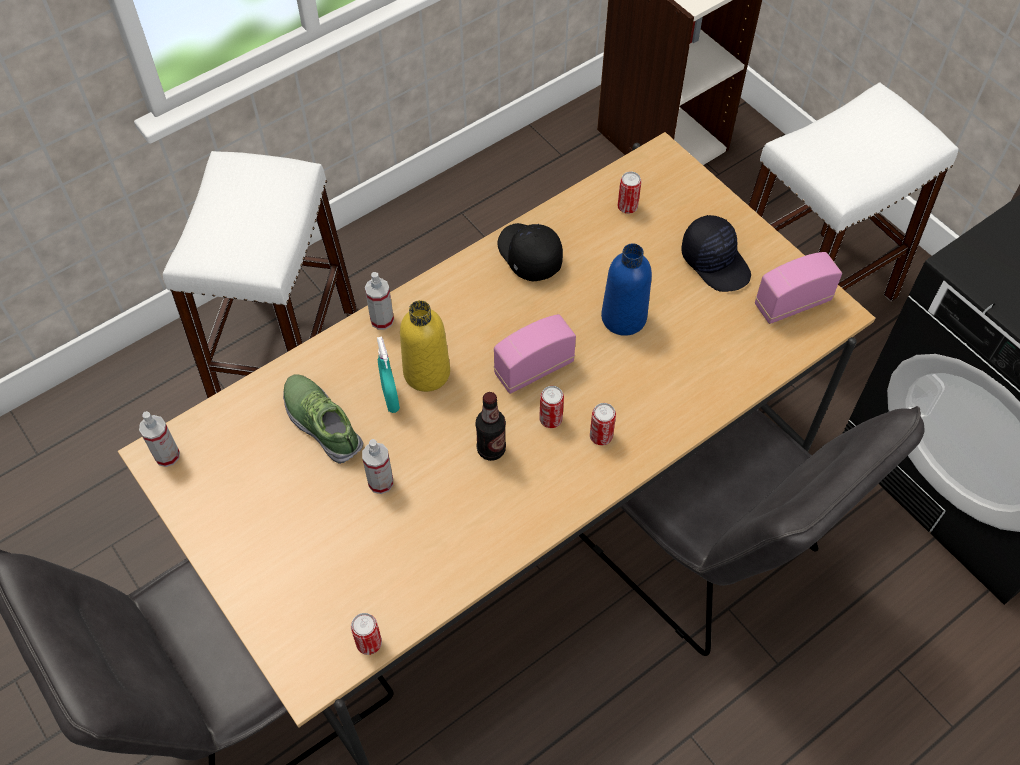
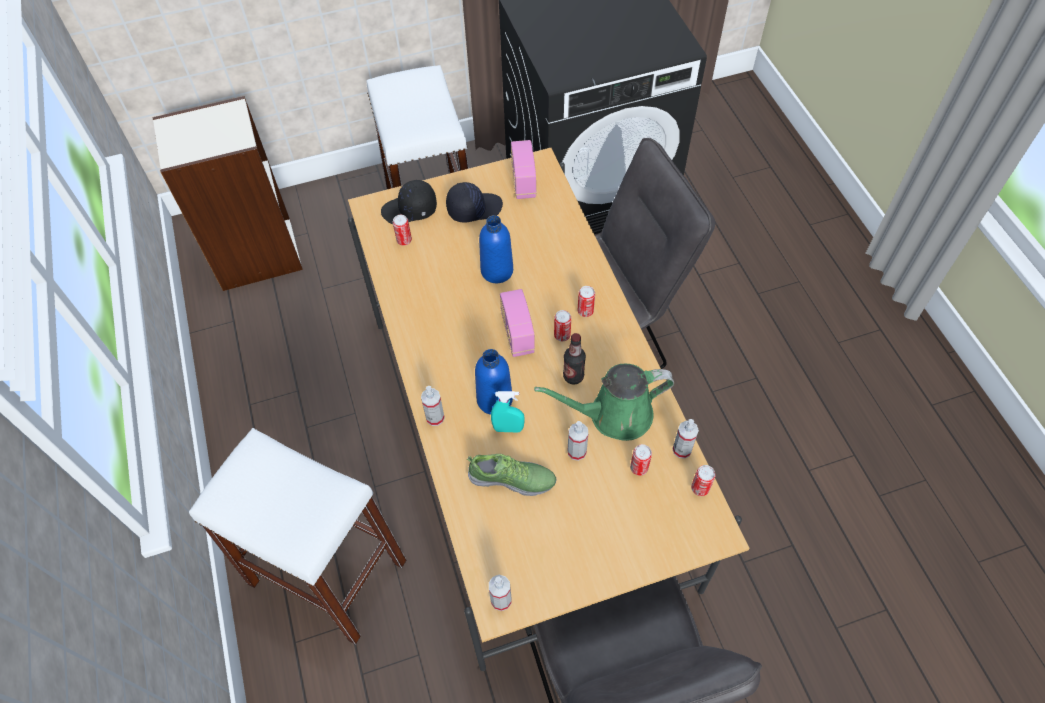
camera: 70 degrees left, 0 degrees up
shoe [283,374,363,464] -> shoe turned 150 degrees counterclockwise [467,454,556,496]
yellow bottle [400,300,450,392] -> blue bottle [475,349,513,415]
black cap [497,223,563,282] -> black cap moved to [381,180,437,224]
none -> green watering can [534,364,674,441]
none -> can [630,444,652,476]
none -> spray bottle [673,419,699,459]

